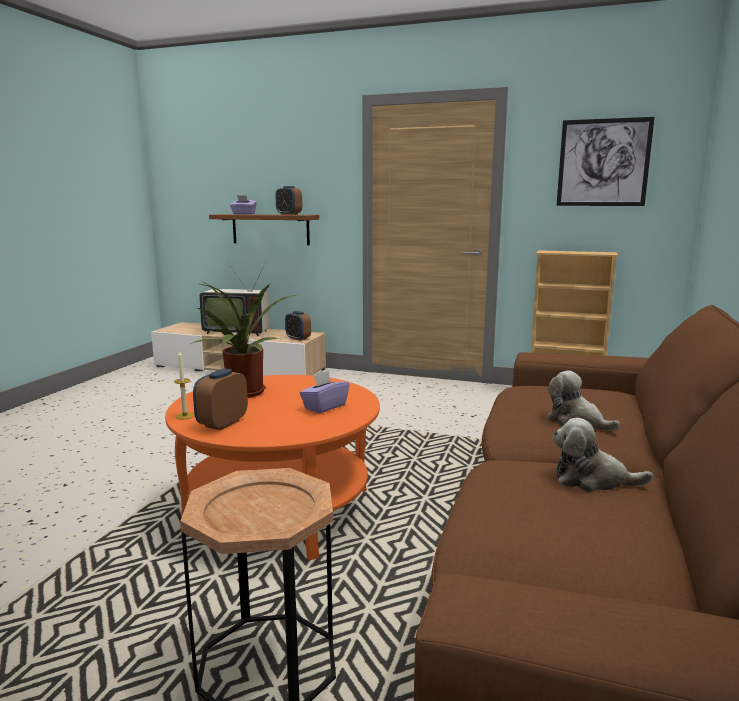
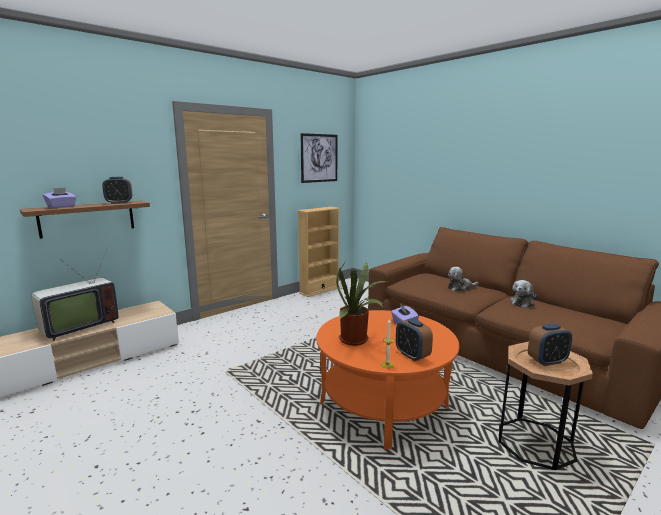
camera: 60 degrees left, 0 degrees up
alarm clock [285,311,311,341] -> alarm clock moved to [528,324,572,366]

